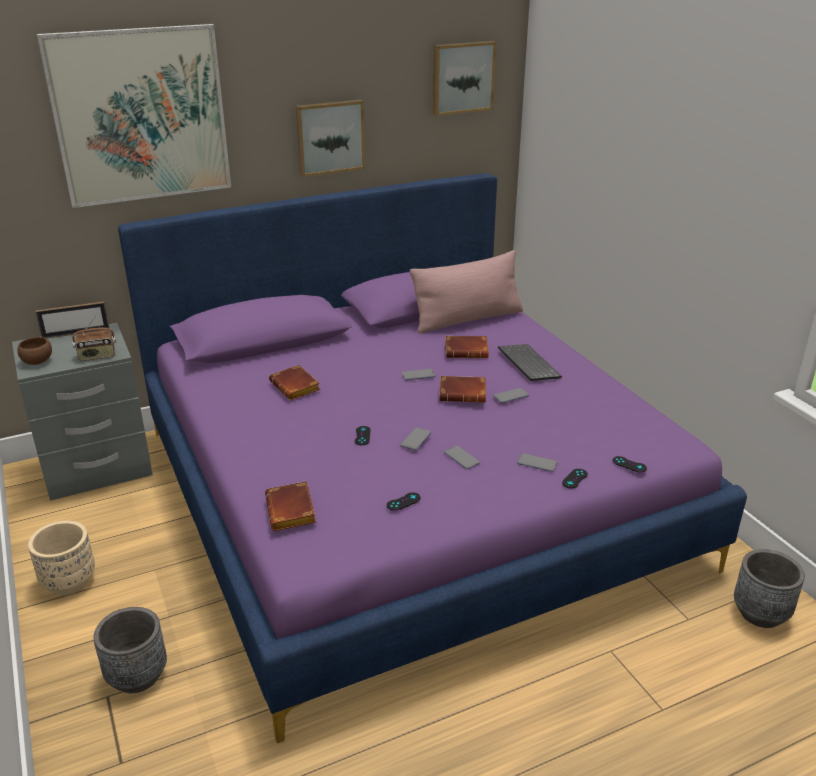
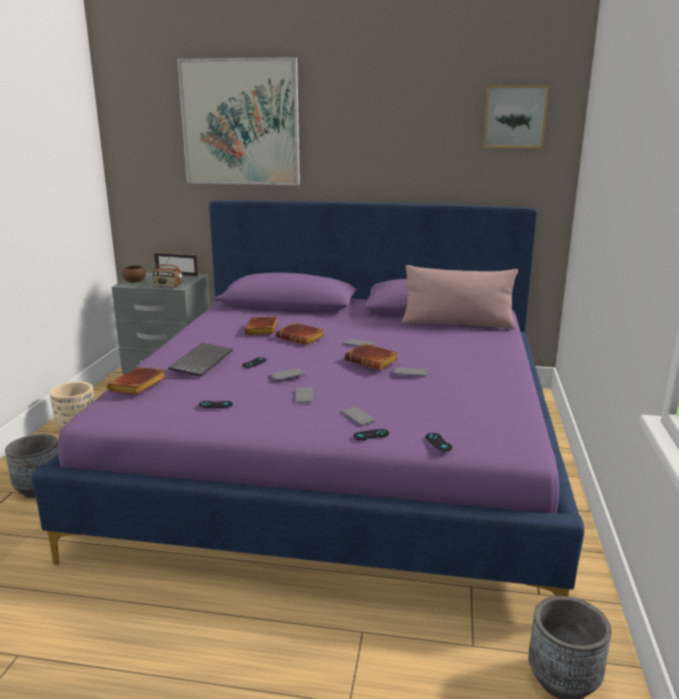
camera: 35 degrees right, 10 degrees down
picture [296,100,365,177] -> none
brown book [445,336,489,358] -> brown book moved to [276,322,325,345]
keyboard [498,344,562,381] -> keyboard moved to [168,343,233,377]

